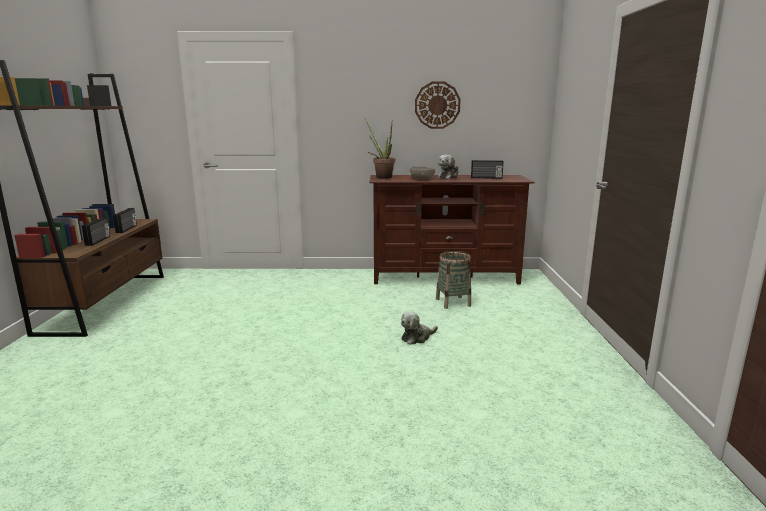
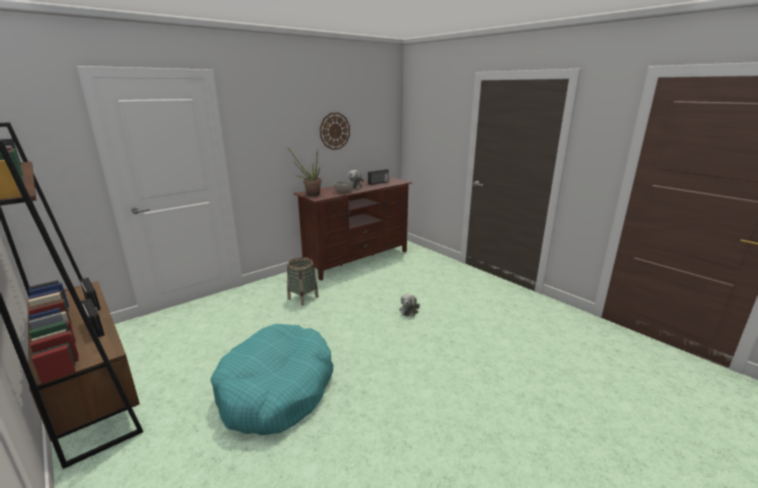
camera: 40 degrees left, 5 degrees up
basket [436,251,471,309] -> basket moved to [287,257,319,306]
none -> turquoise dog bed [211,324,333,435]

